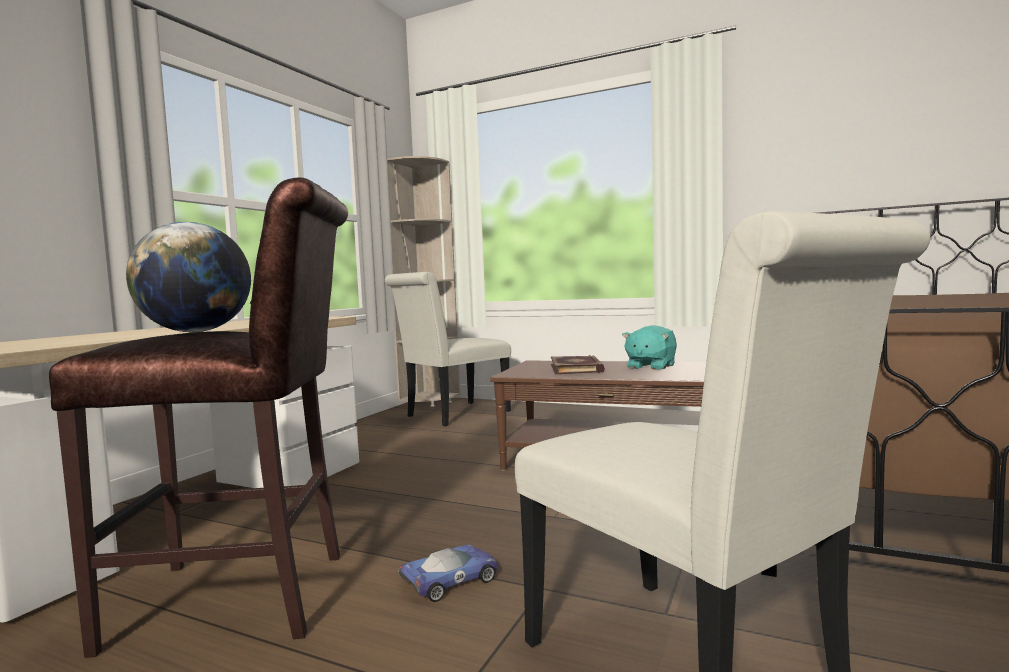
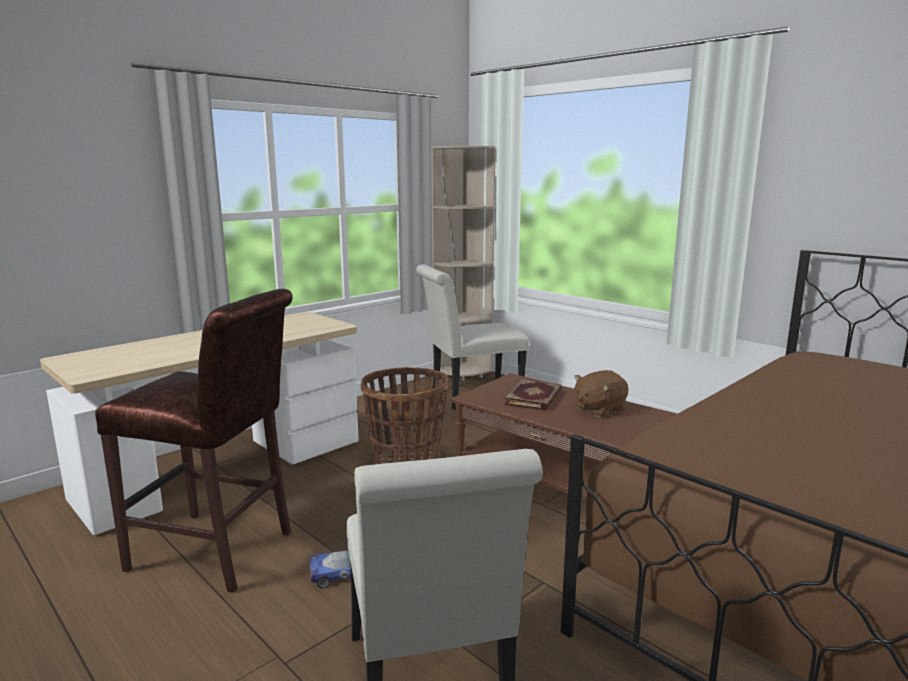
camera: 20 degrees right, 10 degrees up
globe [126,222,251,332] -> none
turquoise plush toy [622,325,677,370] -> brown plush toy [574,370,629,417]
none -> basket [361,367,449,464]

